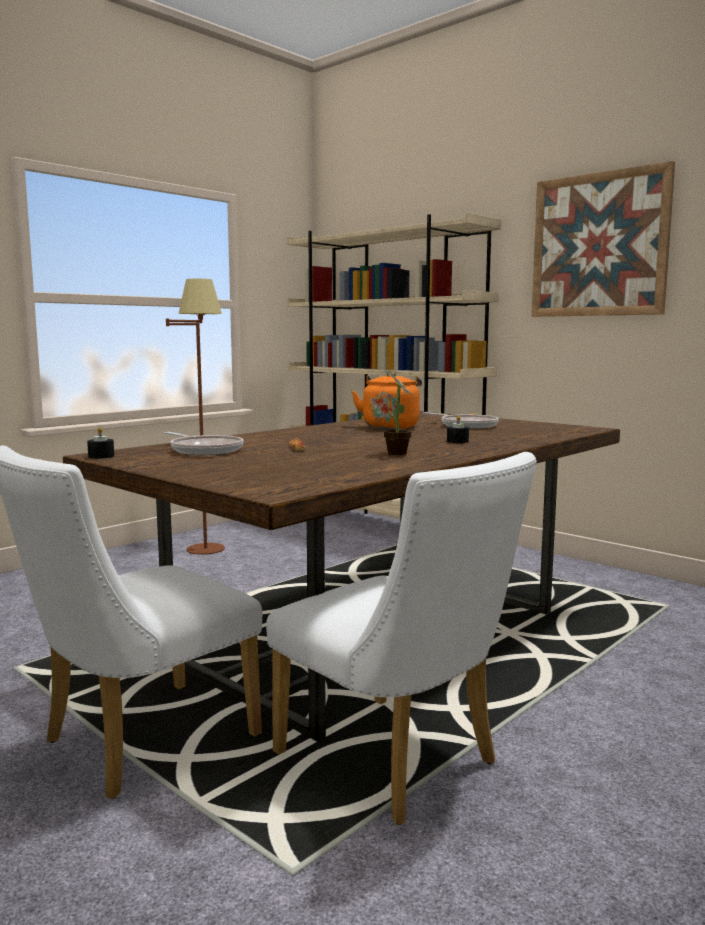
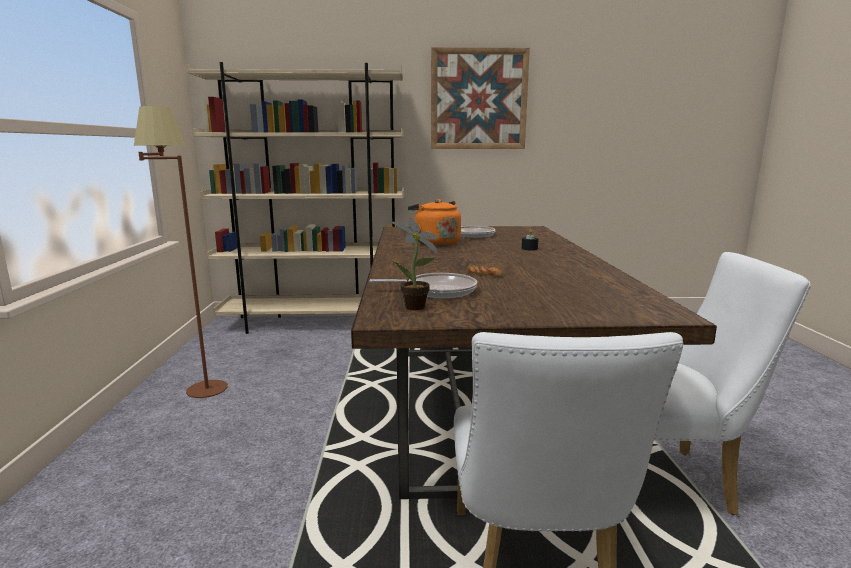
camera: 45 degrees left, 5 degrees up
black candle [87,427,114,459] -> none
potted plant [383,366,418,455] -> potted plant moved to [392,218,438,310]

